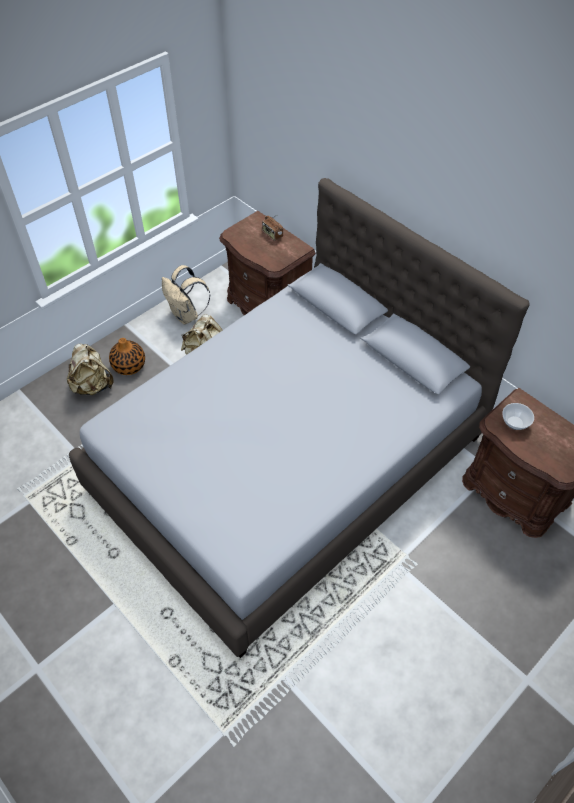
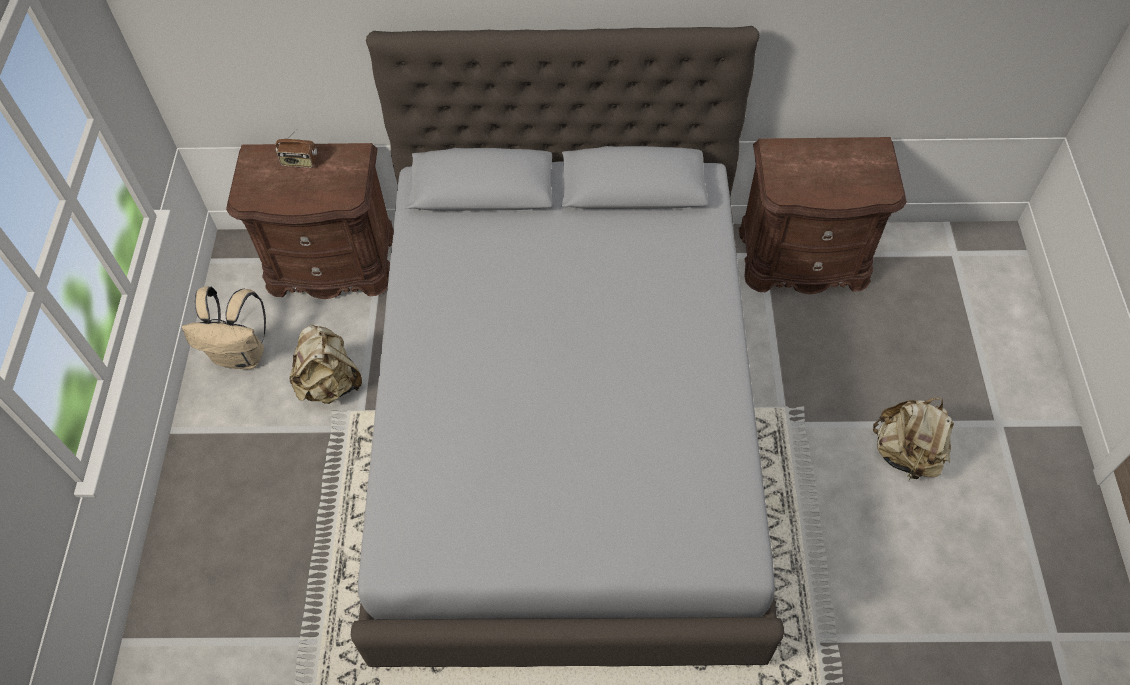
camera: 45 degrees left, 5 degrees up
beige backpack [67,344,114,395] -> beige backpack moved to [873,397,954,481]
vase [109,338,145,375] -> none
bowl [502,403,534,430] -> none

